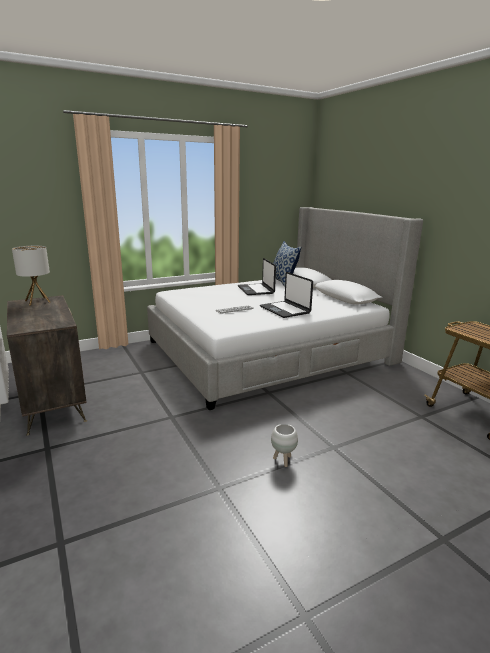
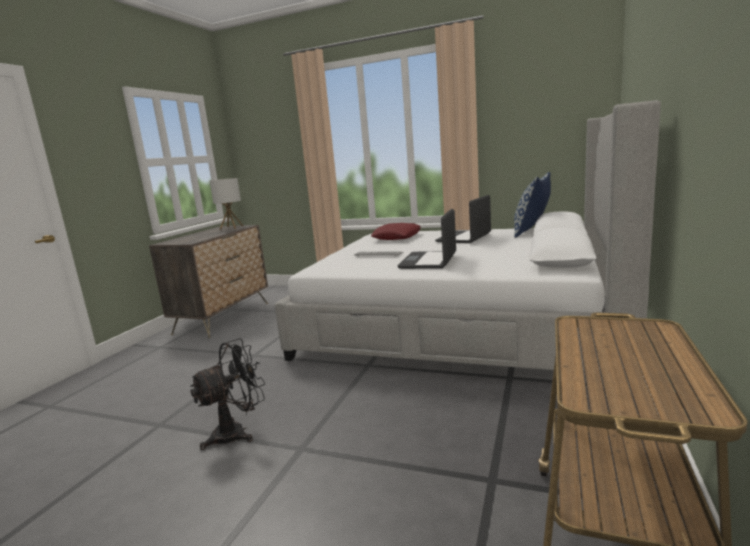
camera: 50 degrees right, 5 degrees down
white planter [271,424,298,467] -> black fan [190,338,265,450]
none -> red pillow [371,223,421,240]

